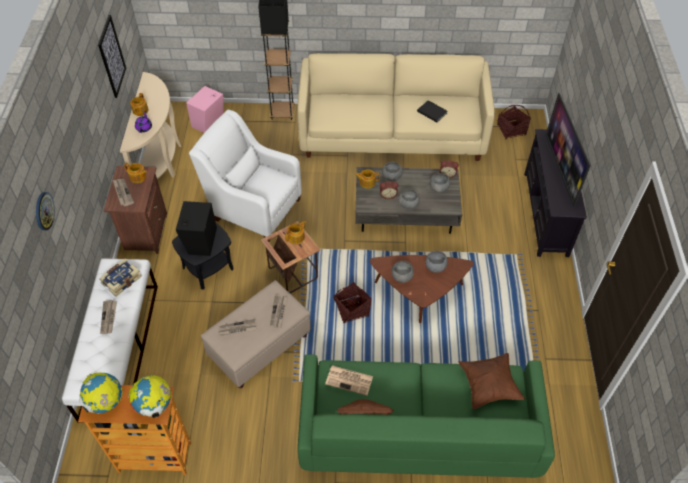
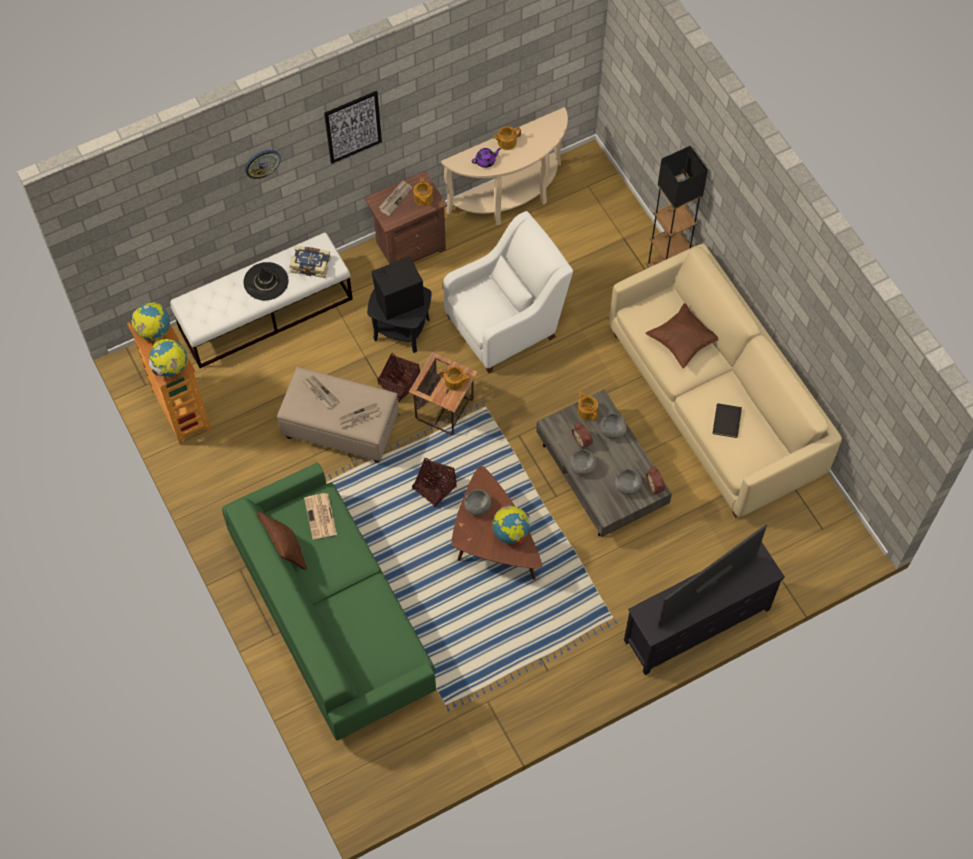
camera: 60 degrees right, 10 degrees up
picture [98,15,126,98] -> picture moved to [324,91,382,164]
newspaper [100,300,117,334] -> black hat [244,262,289,300]
pink speaker [186,86,224,133] -> none
white armchair [189,110,302,242] -> white armchair turned 60 degrees clockwise [443,211,573,373]
grey bowl [425,251,448,273] -> globe [492,505,531,544]
brown pillow [458,353,525,410] -> brown pillow moved to [645,303,718,368]
basket [497,105,531,139] -> basket moved to [378,353,420,402]

